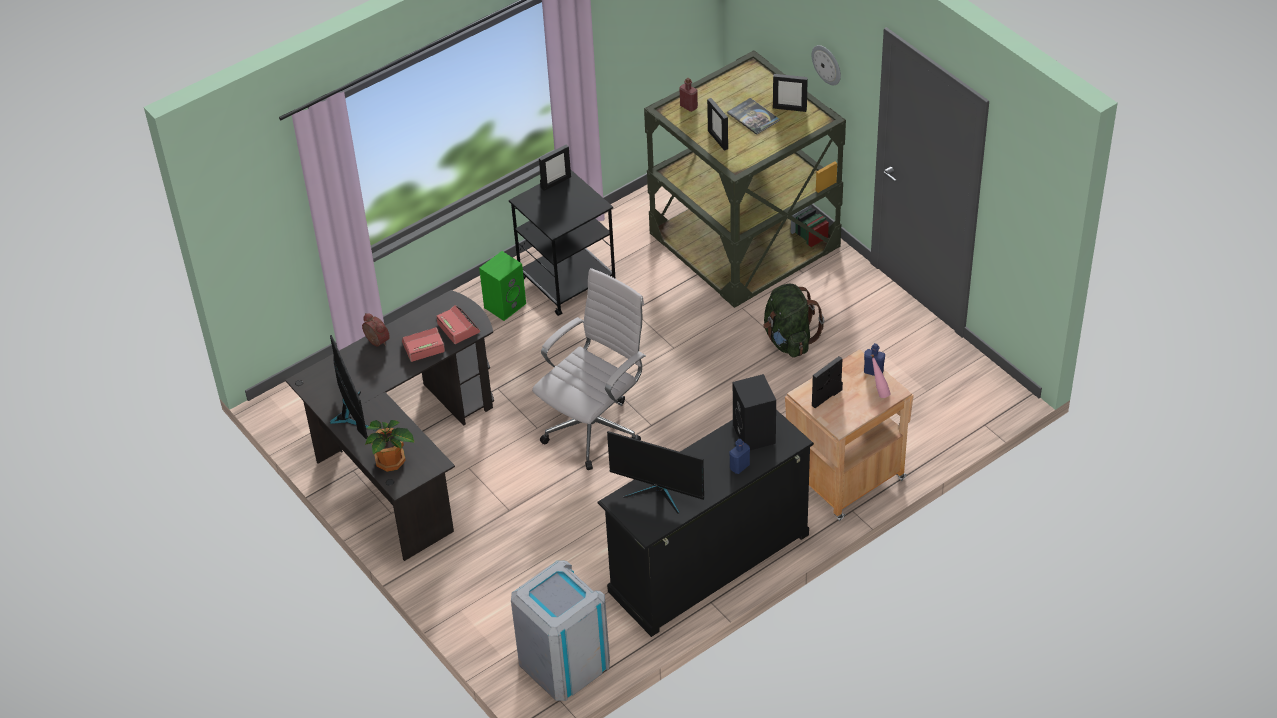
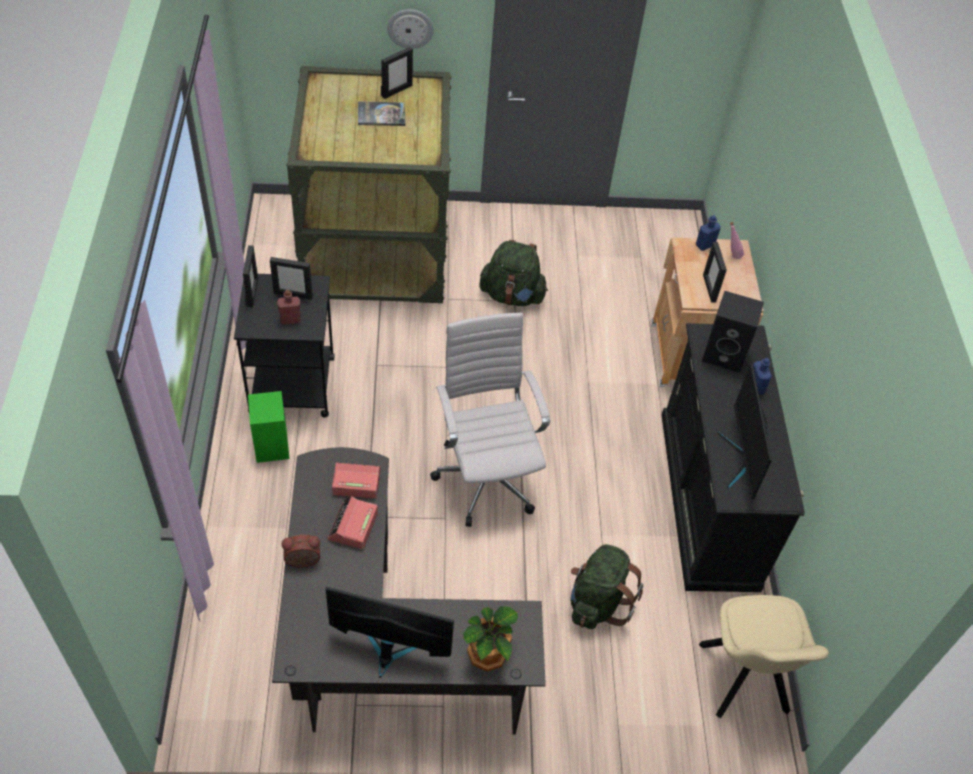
camera: 60 degrees left, 5 degrees up
grey trash can [511,561,610,701] -> beige chair [699,595,829,718]
monitor [607,431,704,514] -> monitor turned 120 degrees clockwise [717,364,772,499]
red bottle [679,78,698,112] -> red bottle moved to [277,290,301,324]
picture frame [707,98,728,151] -> picture frame moved to [270,257,313,300]
none -> green backpack [570,544,643,629]

